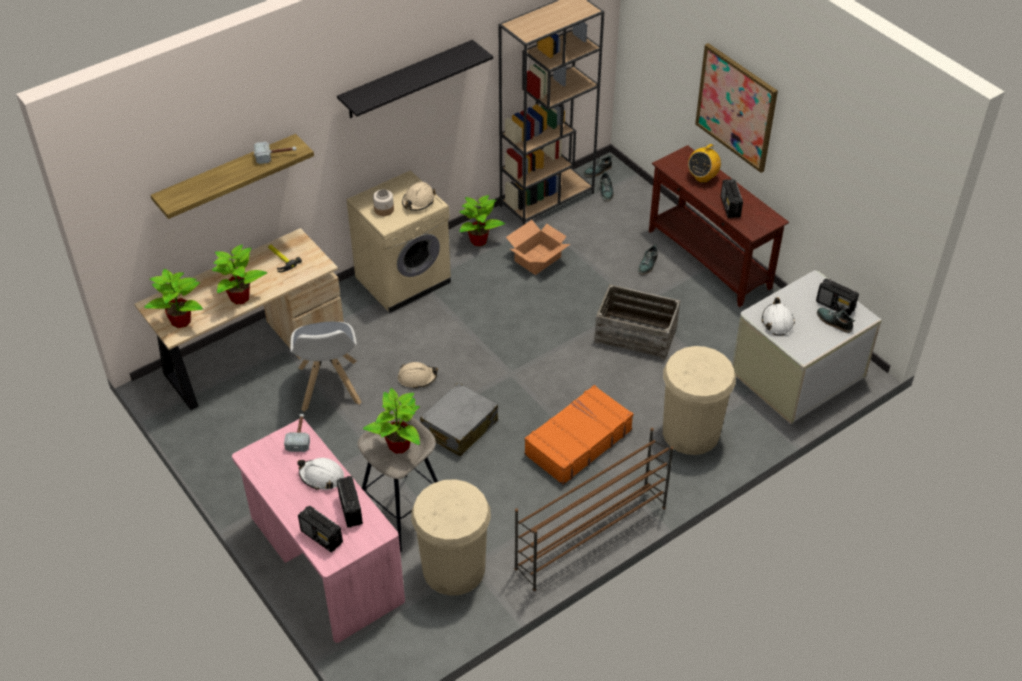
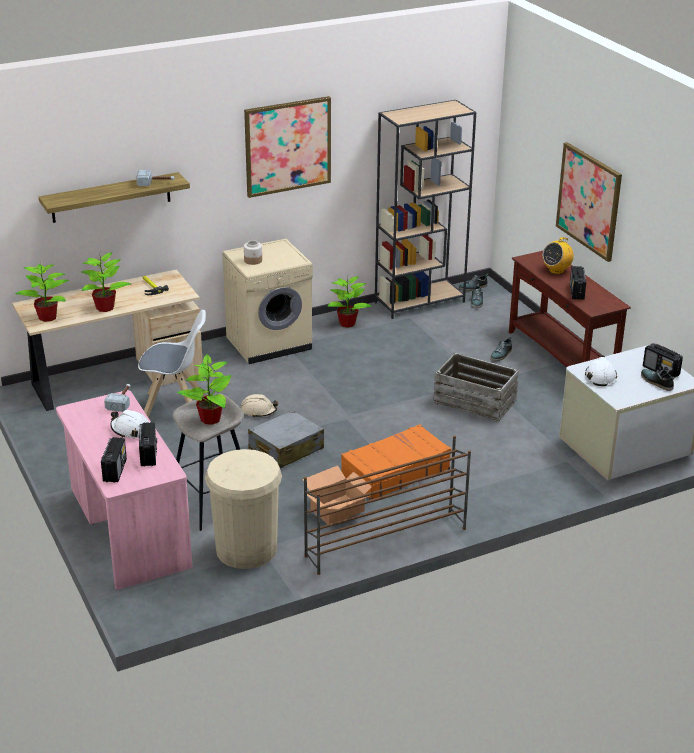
camera: 10 degrees right, 15 degrees down
chair [290,322,362,412] -> chair turned 90 degrees counterclockwise [138,310,206,418]
radio [298,506,343,553] -> radio turned 135 degrees counterclockwise [101,437,127,483]
black shelf [337,40,493,118] -> picture [244,96,331,198]
beige hard hat [402,182,436,211] -> none
cardboard box [506,220,570,275] -> cardboard box moved to [303,465,372,524]
beige trash can [663,346,736,455] -> none

